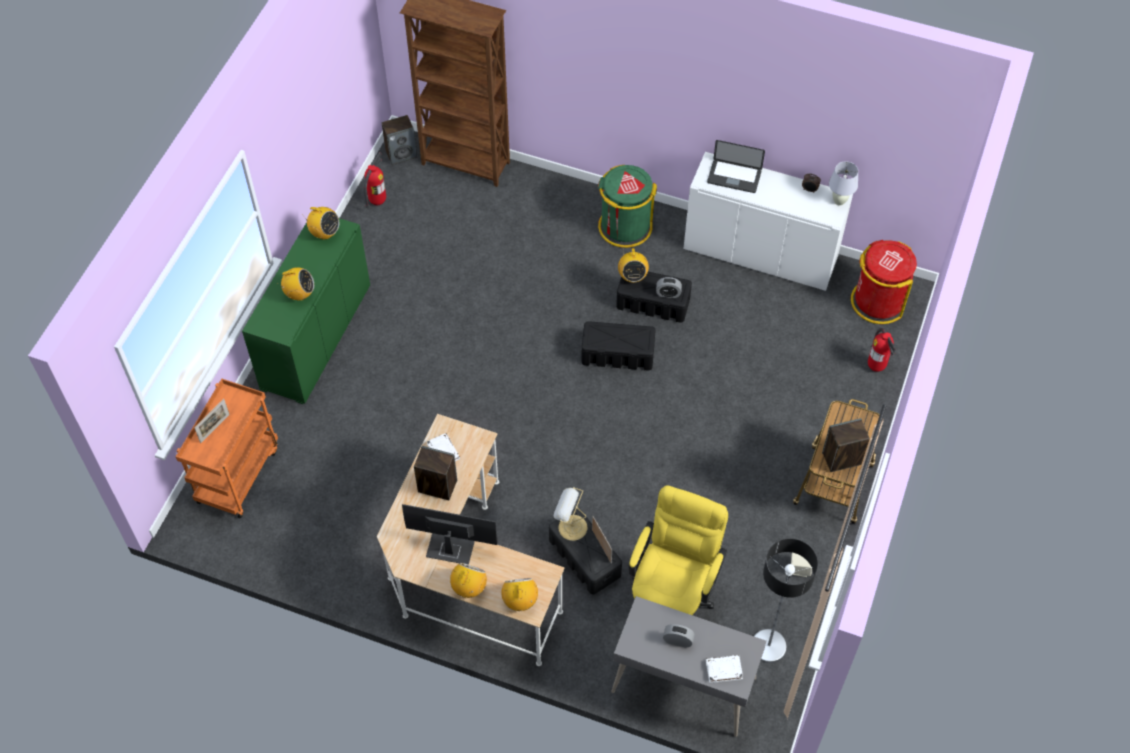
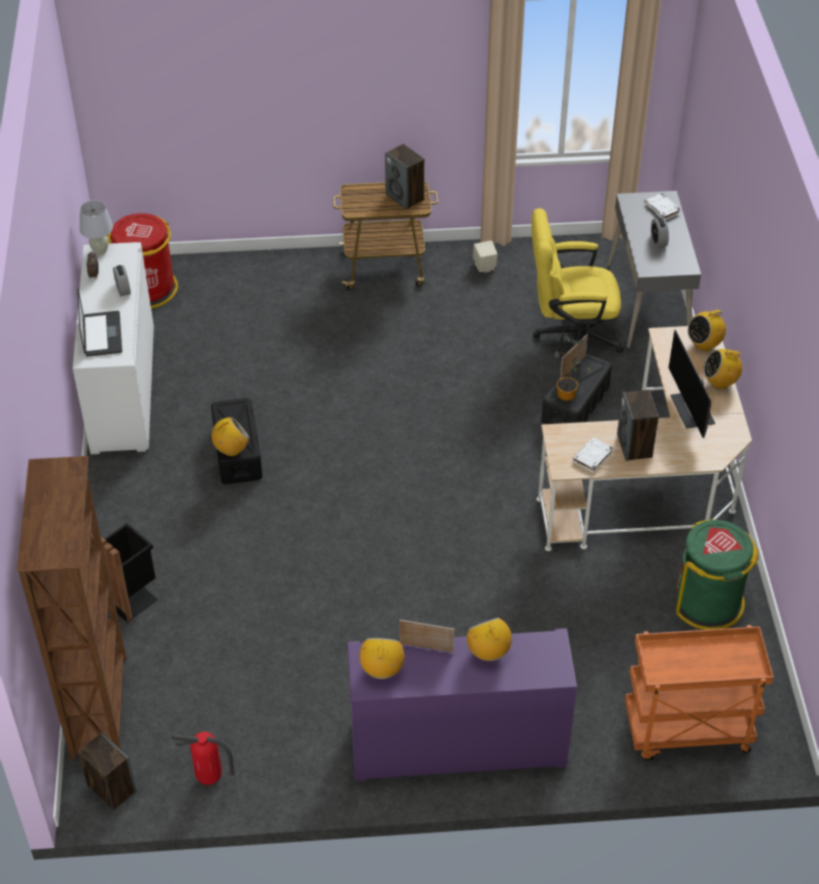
camera: 115 degrees left, 10 degrees down
picture frame [194,399,230,443] -> picture frame moved to [400,620,454,653]
green cabinet [242,218,370,404] -> purple cabinet [348,628,577,781]
table lamp [553,487,587,541] -> potted plant [553,337,592,401]
black storage box [581,321,656,371] -> none
green trash can [598,165,657,248] -> green trash can moved to [676,519,759,630]
alarm clock [656,277,682,298] -> alarm clock moved to [113,265,131,296]
floor lamp [754,539,818,663] -> none
fire extinguisher [868,328,896,372] -> none
none -> black trash can [91,523,158,623]

